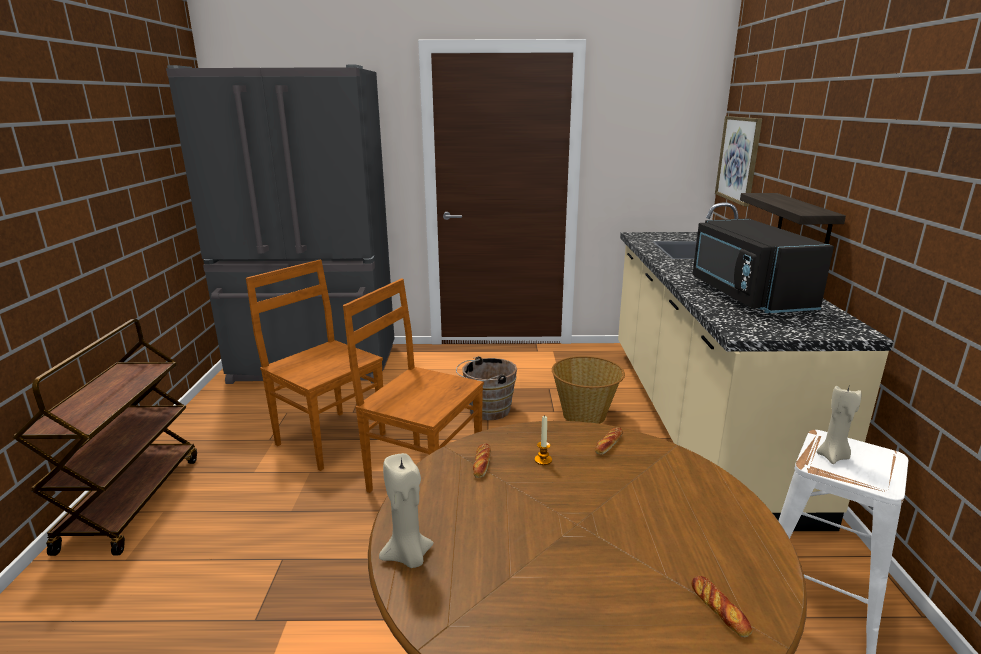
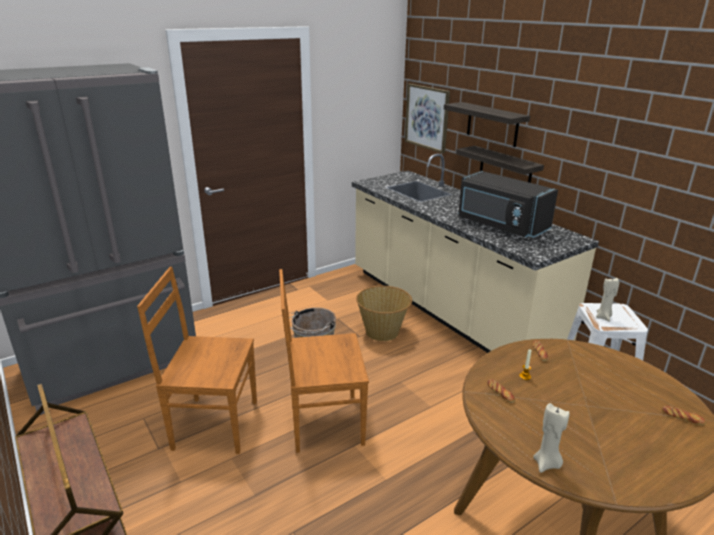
camera: 35 degrees left, 5 degrees up
none -> shelf [444,102,530,147]

